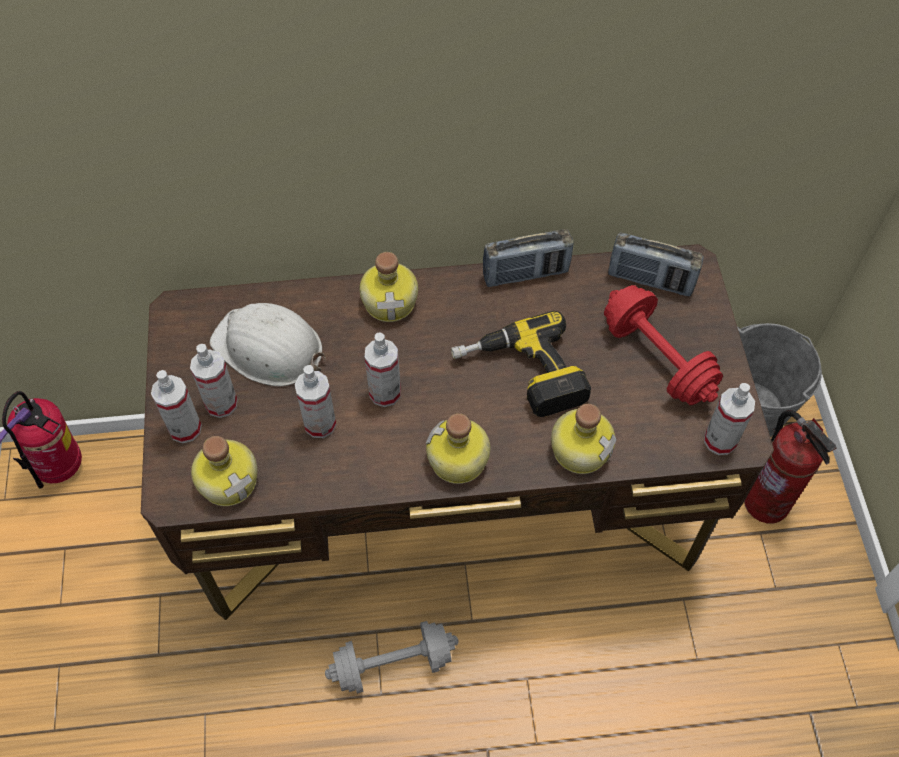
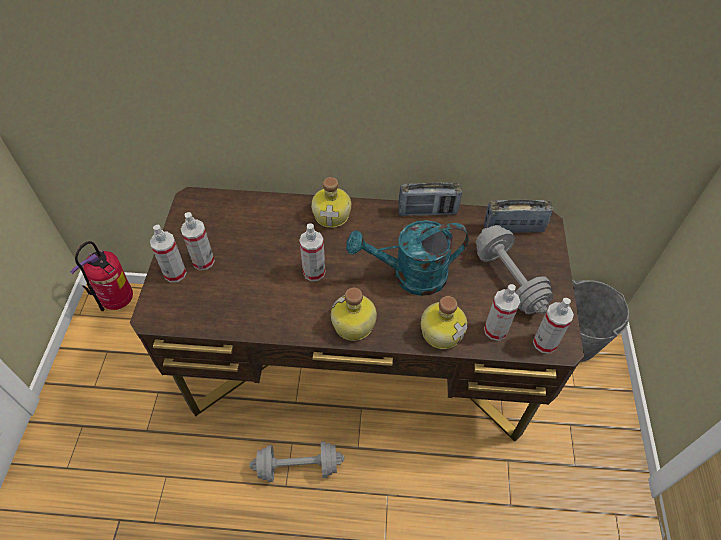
camera: 10 degrees right, 5 degrees down
bottle [191,436,258,506] -> none
white hard hat [210,303,326,386] -> none
spray bottle [295,365,336,438] -> spray bottle moved to [484,284,520,341]
power drill [451,311,591,417] -> turquoise watering can [346,220,469,296]
red dumbbell [604,285,723,405] -> grey dumbbell [476,225,554,314]
radio [608,233,704,296] -> radio turned 150 degrees clockwise [484,200,553,233]
fire extinguisher [744,410,837,523] -> none

